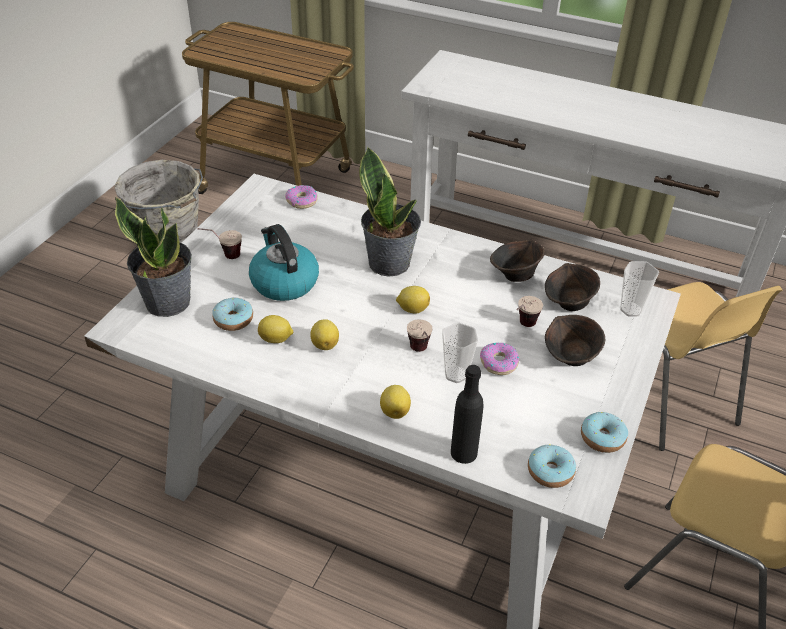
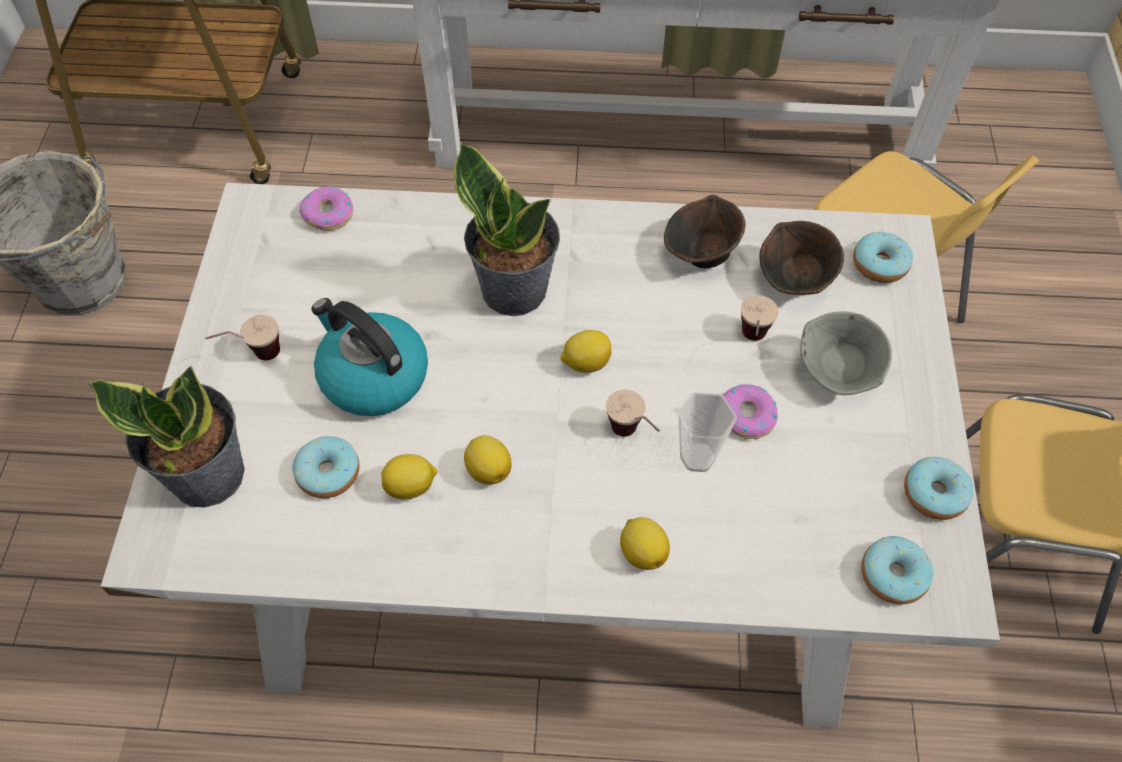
camera: 20 degrees left, 15 degrees up
black bottle [451,365,483,464] -> none
brown bowl [545,315,605,366] -> grey bowl [800,311,892,395]
cup [620,261,659,317] -> donut [853,232,913,283]

